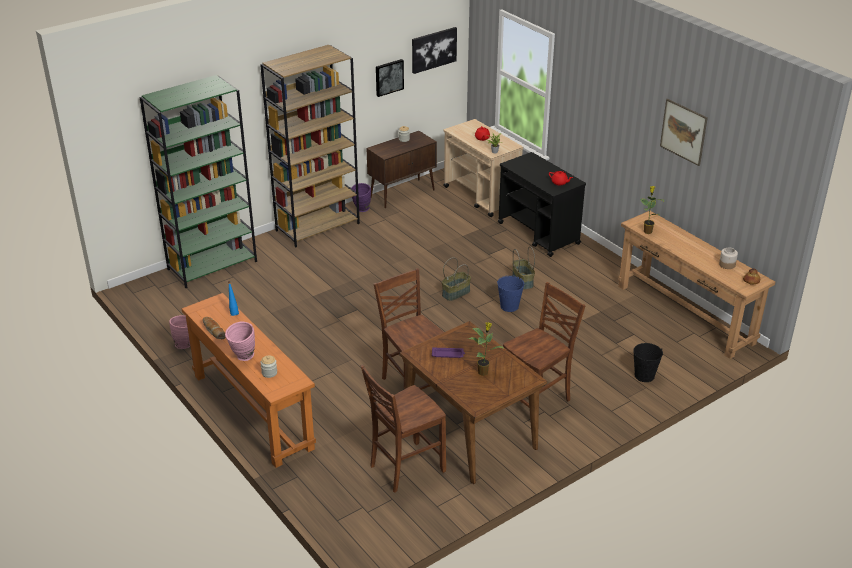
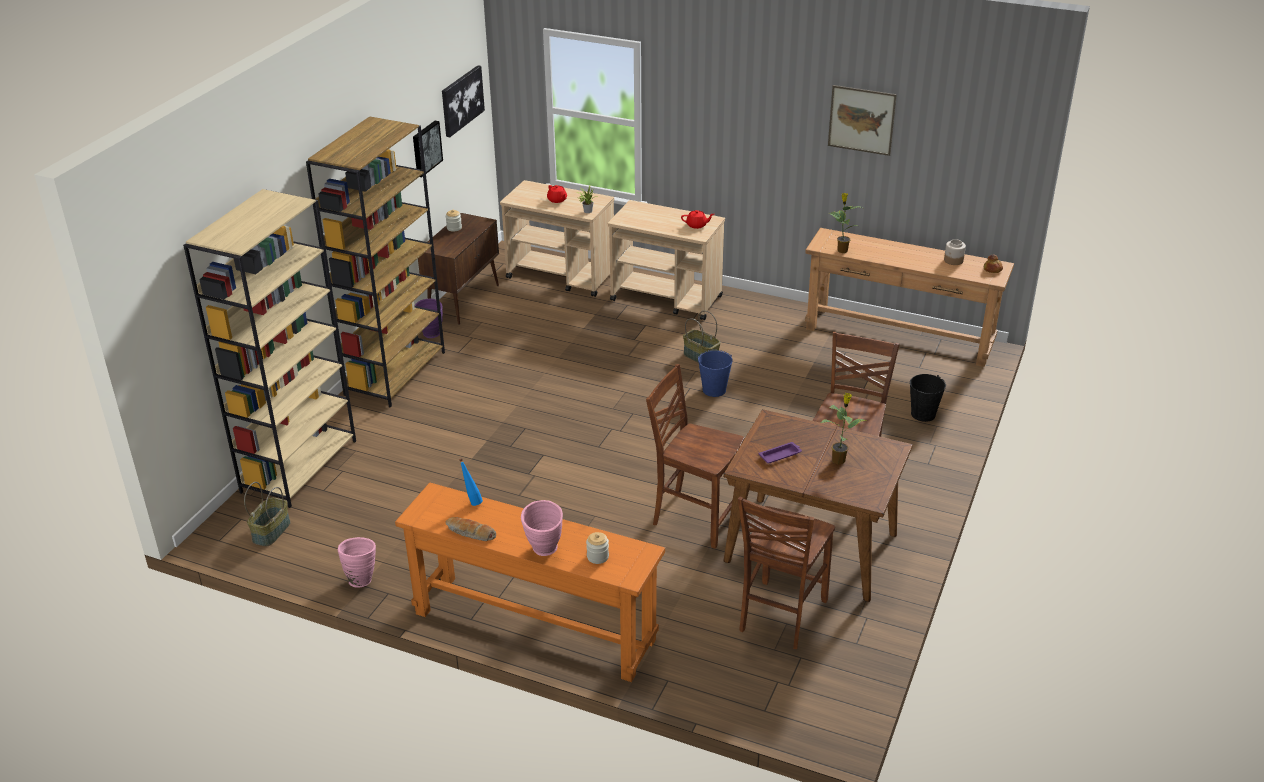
camera: 30 degrees left, 0 degrees up
green bookcase [140,75,257,288] -> beige bookcase [183,189,356,508]
basket [442,257,471,301] -> basket moved to [244,482,290,546]
black cart [498,152,586,257] -> beige cart [608,200,725,320]

